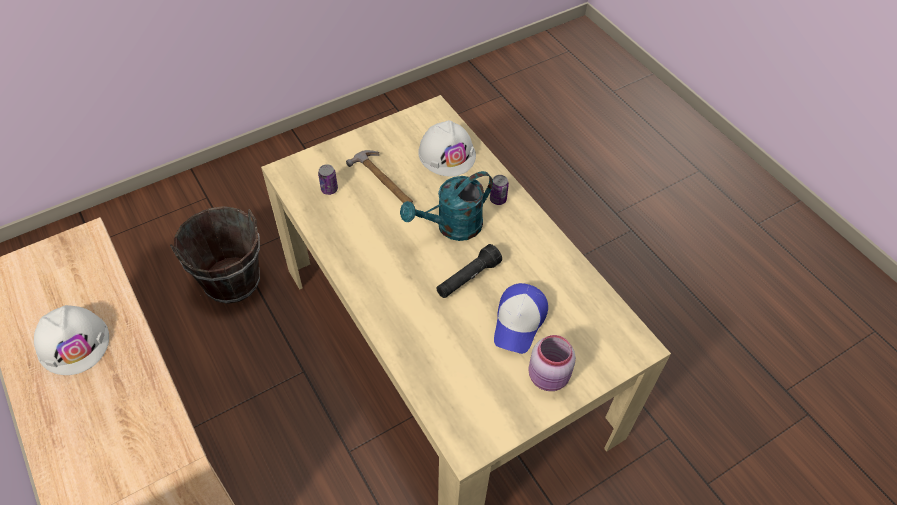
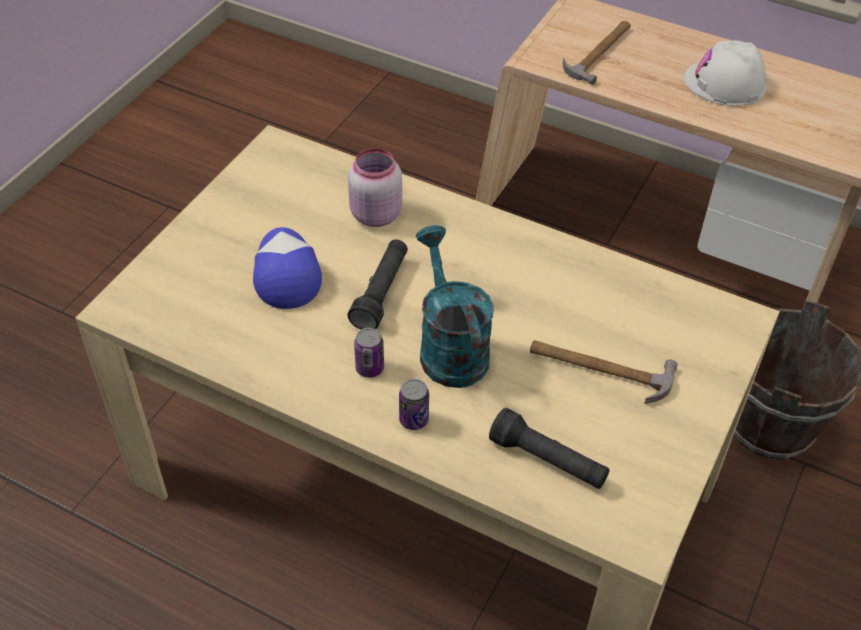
camera: 150 degrees right, 5 degrees down
can [318,164,338,195] -> can moved to [354,328,384,378]
turquoise watering can [400,171,493,241] -> turquoise watering can turned 45 degrees counterclockwise [416,225,494,388]
white hard hat [418,120,476,177] -> black flashlight [489,408,609,489]
pink jar [528,335,576,391] -> pink jar moved to [348,148,402,227]
none -> hammer [563,21,631,85]

